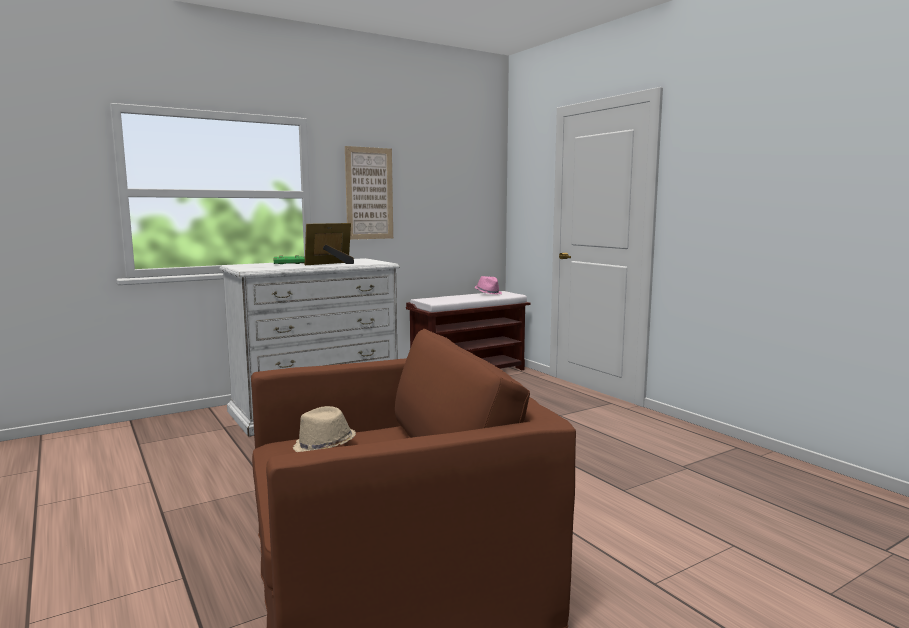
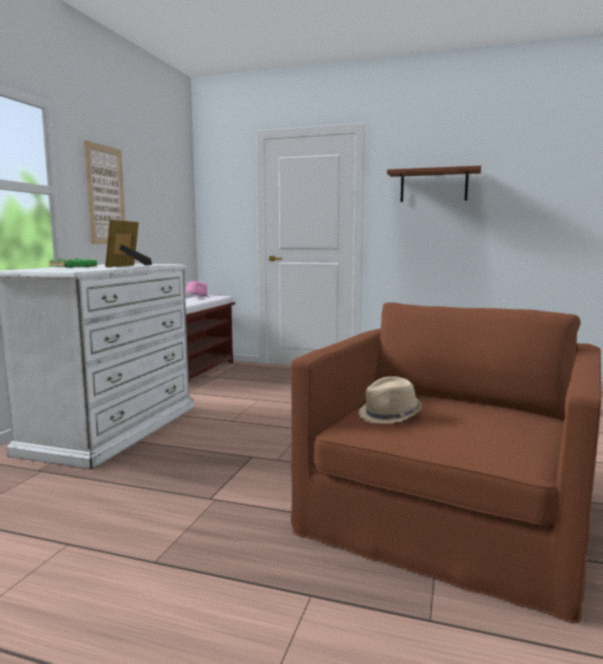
camera: 40 degrees left, 0 degrees up
none -> brown shelf [387,166,481,202]

